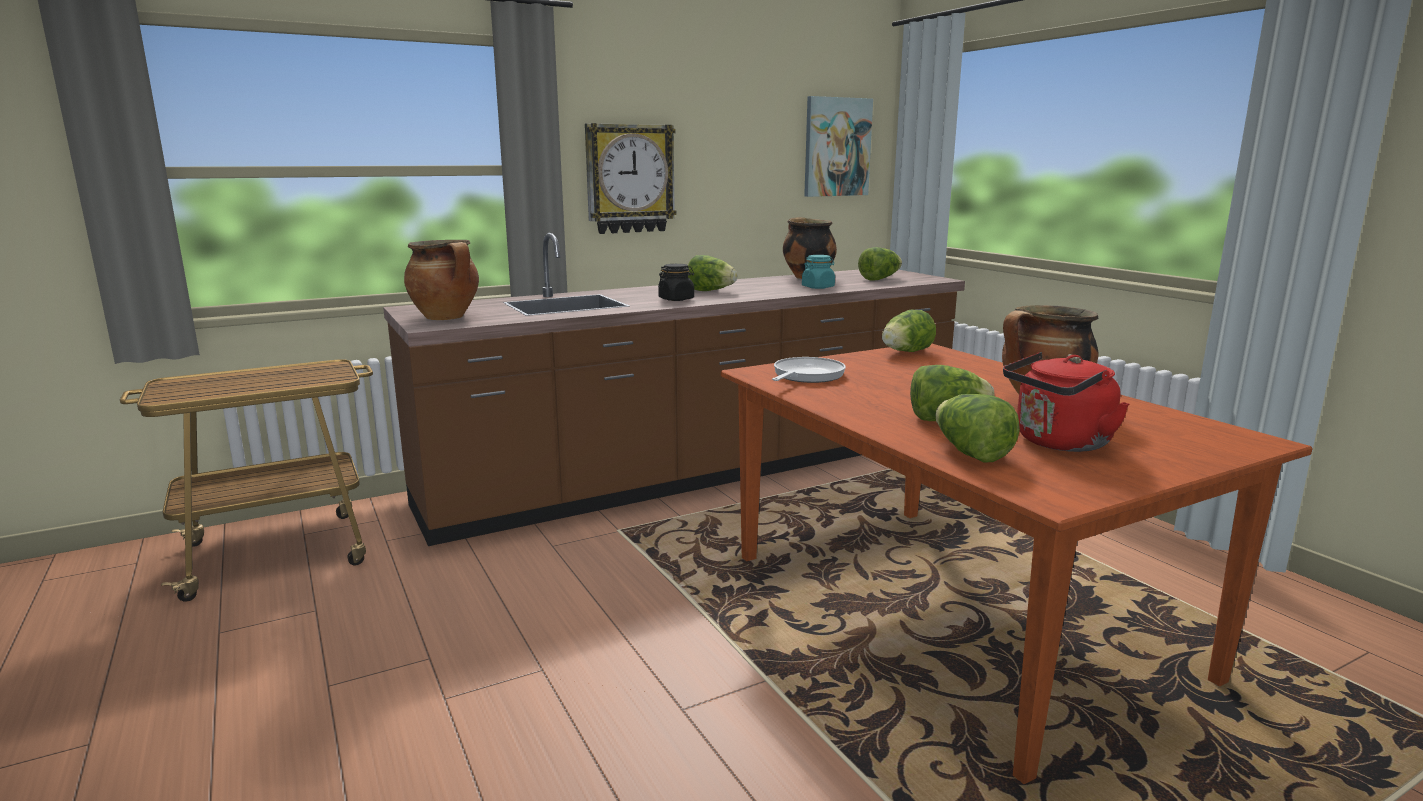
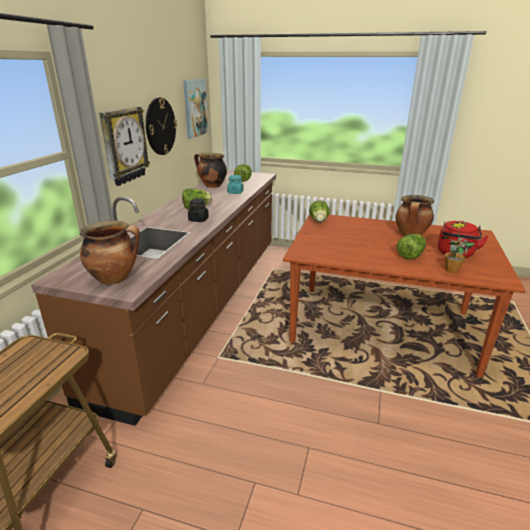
camera: 45 degrees left, 10 degrees up
frying pan [772,357,846,383] -> none
lettuce [935,394,1020,463] -> potted plant [442,222,475,273]
none -> wall clock [146,98,177,155]

